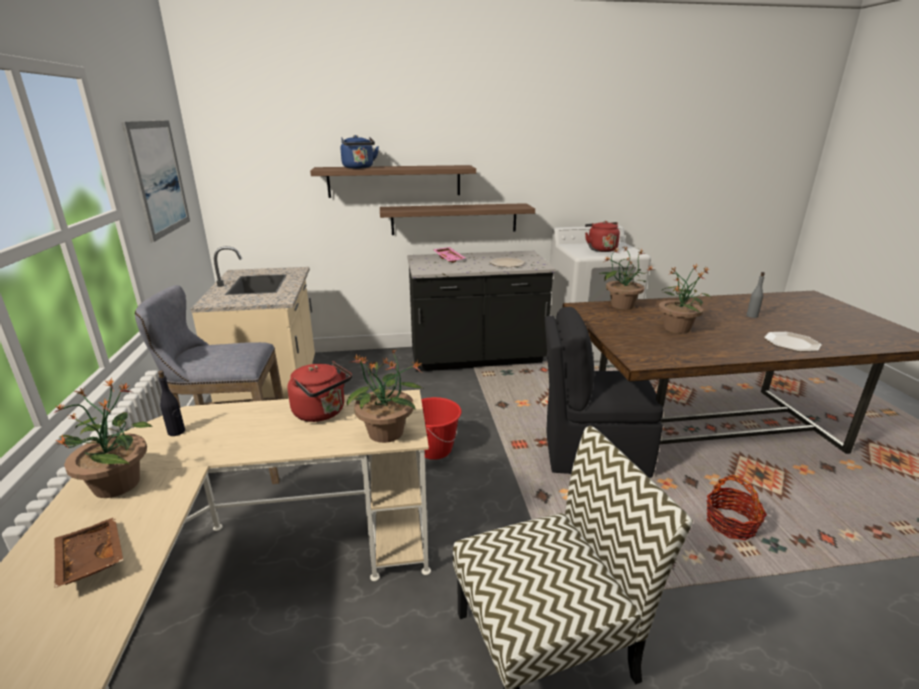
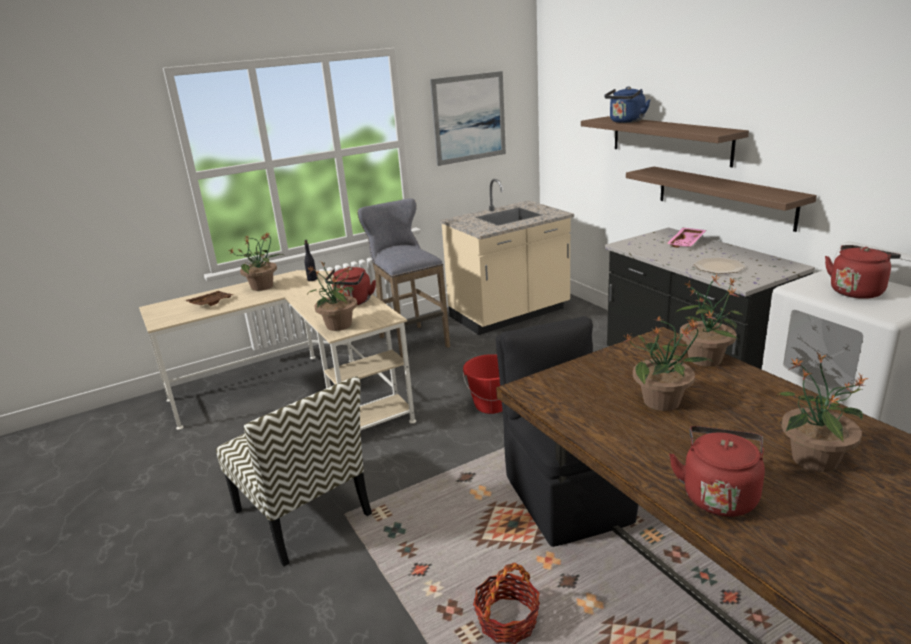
camera: 70 degrees right, 0 degrees up
grey bottle [746,272,765,318] -> potted plant [776,352,868,472]
plate [764,332,822,352] -> red kettle [669,426,765,517]

